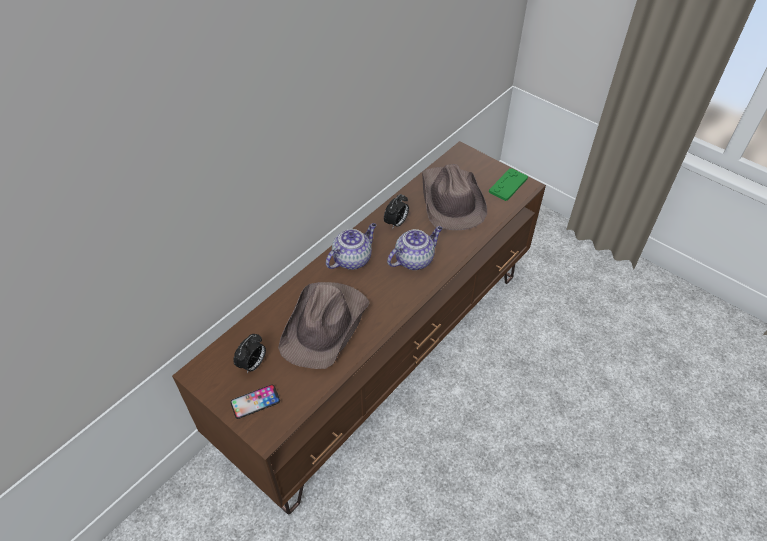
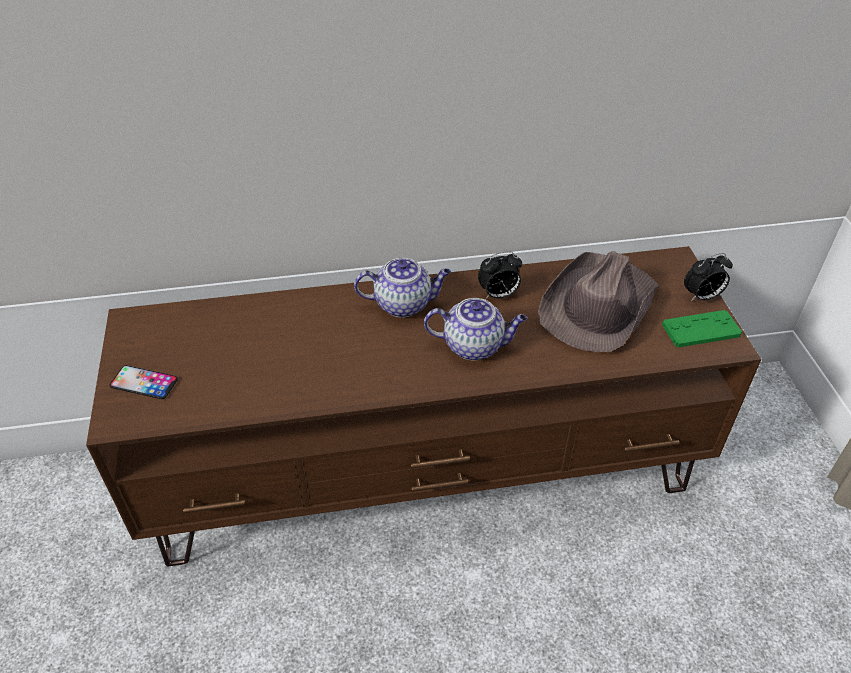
camera: 40 degrees right, 5 degrees down
alarm clock [233,334,266,374] -> alarm clock moved to [684,253,733,301]
brown hat [278,282,370,369] -> none

